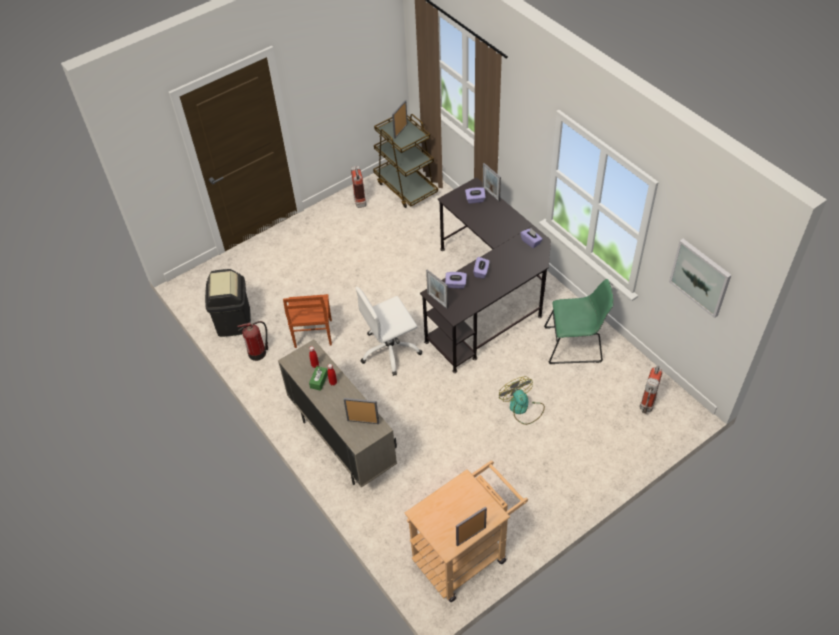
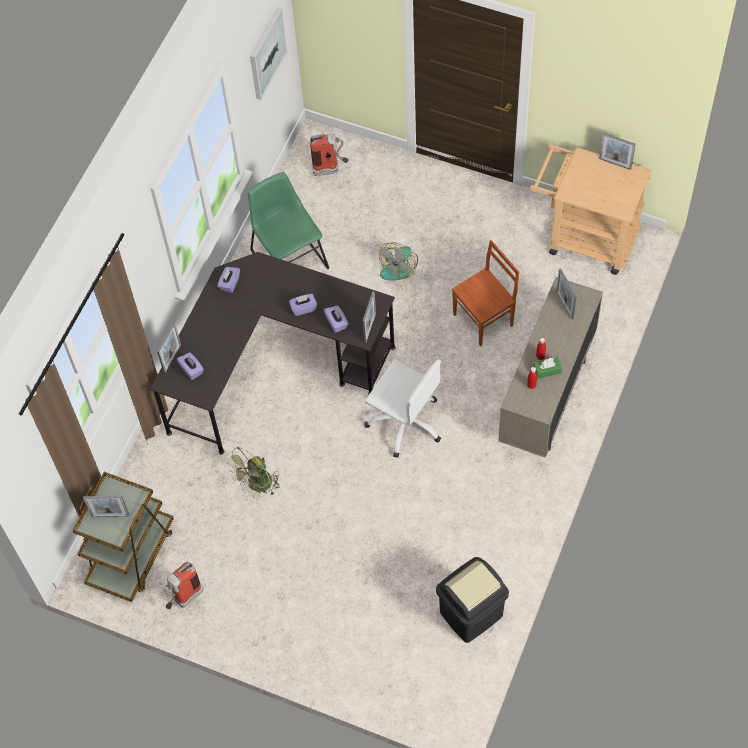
camera: 120 degrees left, 10 degrees up
fire extinguisher [238,321,268,361] -> none
brown chair [283,294,332,348] -> brown chair moved to [452,240,519,346]
none -> green fan [226,447,280,497]

